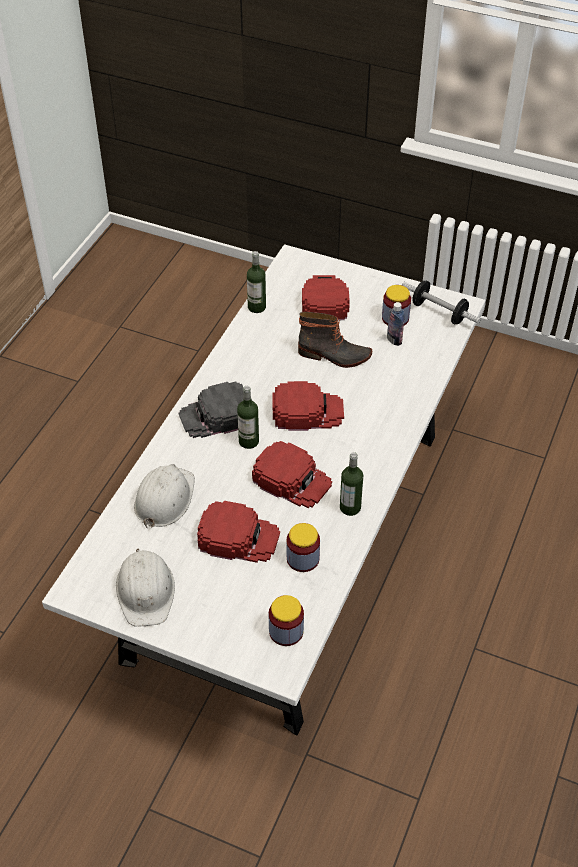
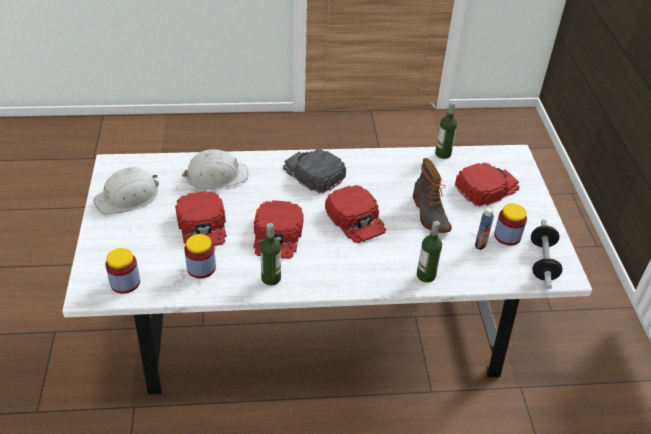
camera: 60 degrees right, 5 degrees down
bottle [237,386,259,449] -> bottle moved to [417,221,442,283]

